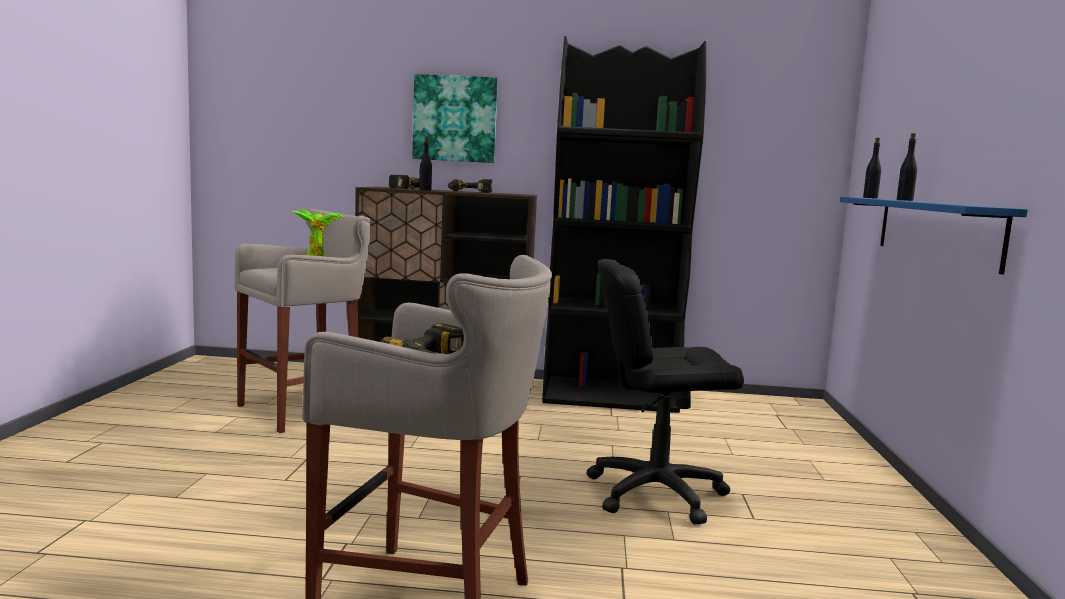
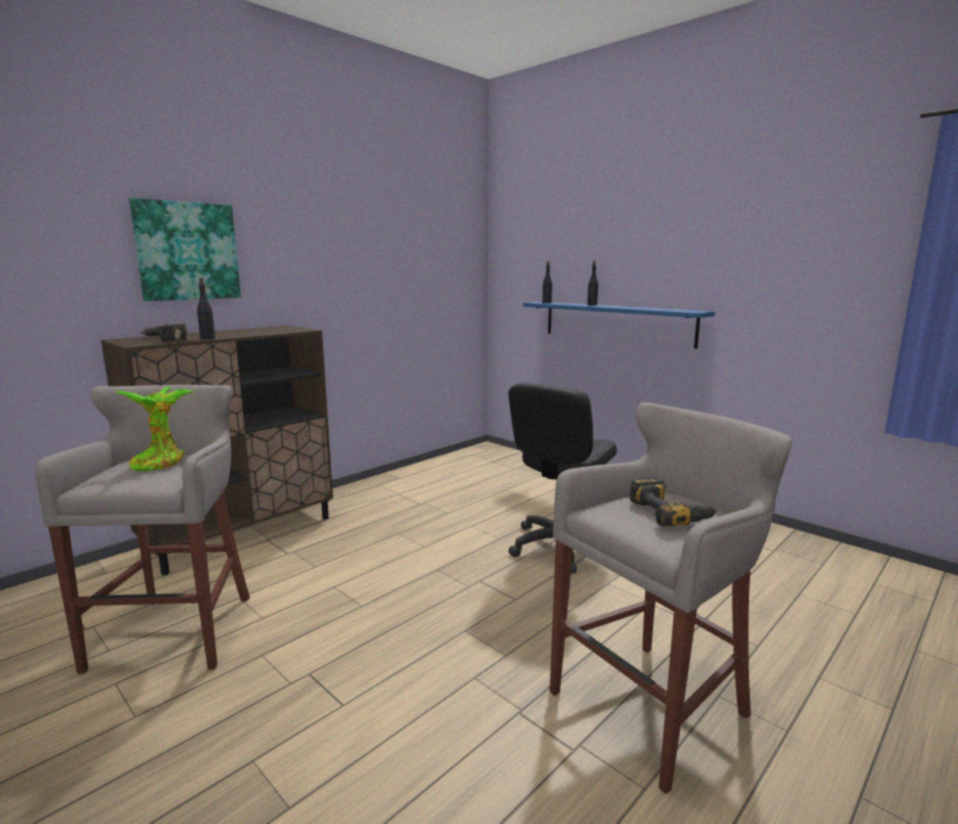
camera: 50 degrees left, 5 degrees up
power drill [448,179,492,193] -> none
black bookcase [542,36,706,413] -> none

